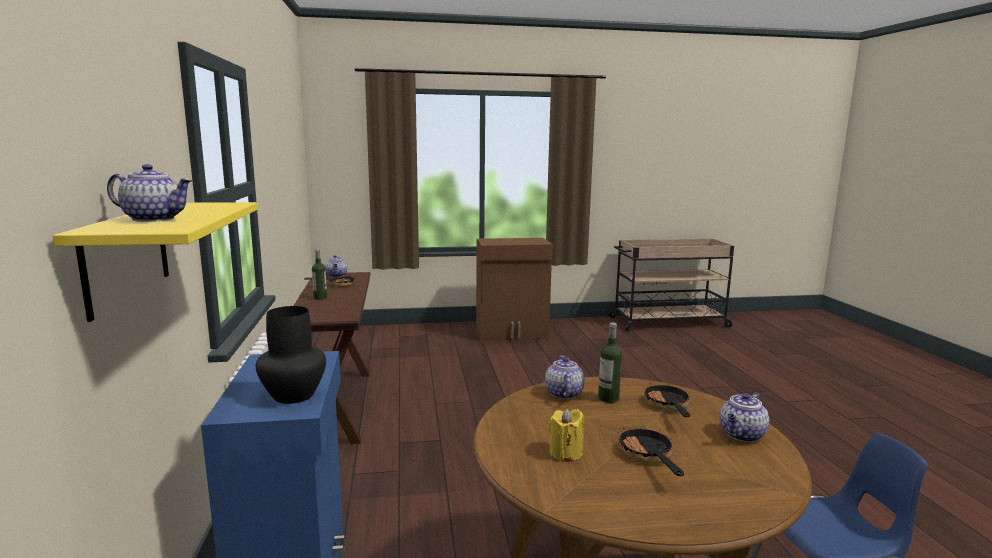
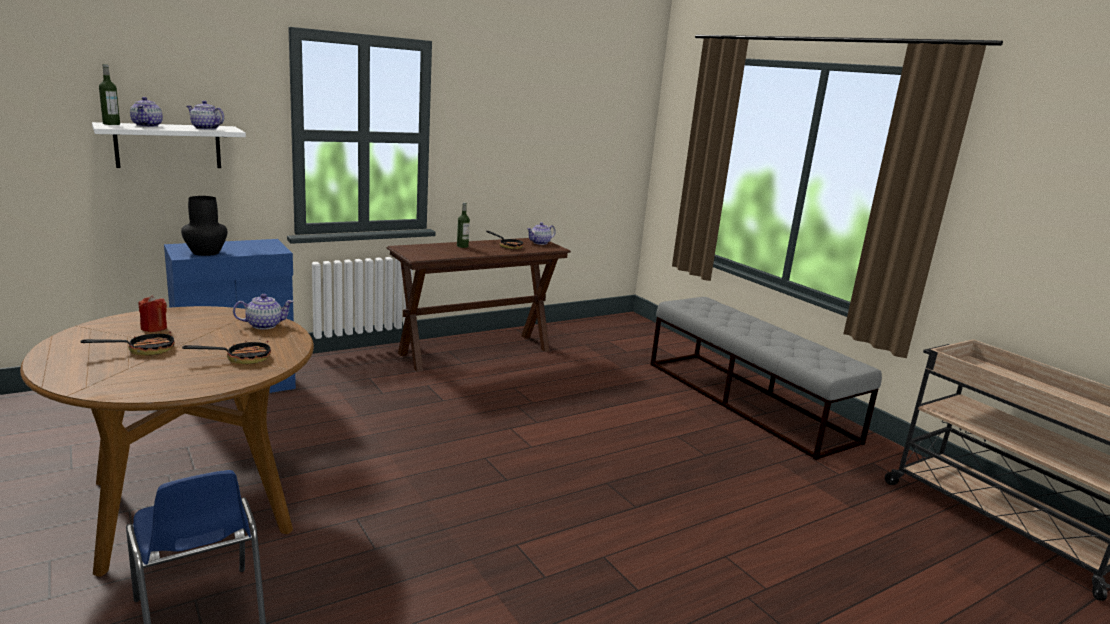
camera: 65 degrees right, 5 degrees up
yellow shelf [53,202,258,322] -> white shelf [92,122,246,168]
brown cabinet [476,238,553,341] -> grey bench [650,297,882,460]
yellow candle [548,408,584,461] -> red candle [139,295,167,332]
bottle [598,322,622,403] -> bottle moved to [99,64,120,125]
teapot [720,393,769,442] -> teapot moved to [187,101,224,130]

